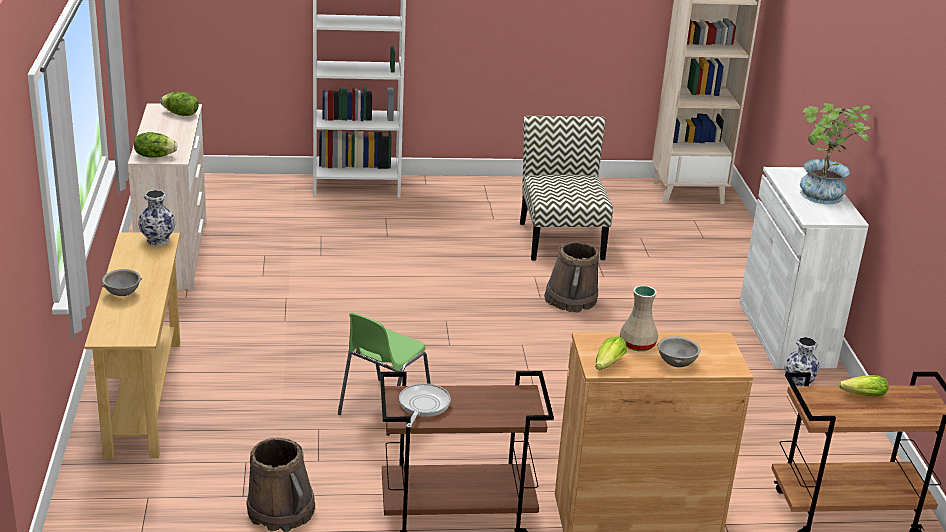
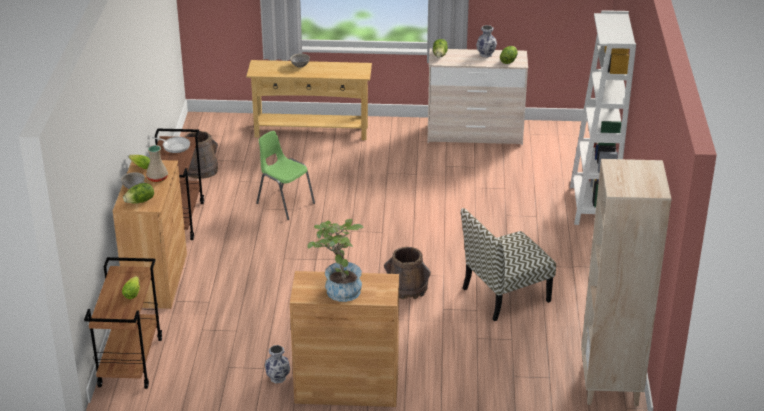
camera: 100 degrees right, 5 degrees up
vase [138,190,176,246] -> vase moved to [476,25,497,58]
chair [520,116,613,261] -> chair turned 150 degrees clockwise [461,208,556,321]
white cabinet [739,167,869,369] -> brown cabinet [290,271,399,407]
none -> lettuce [123,183,154,204]

